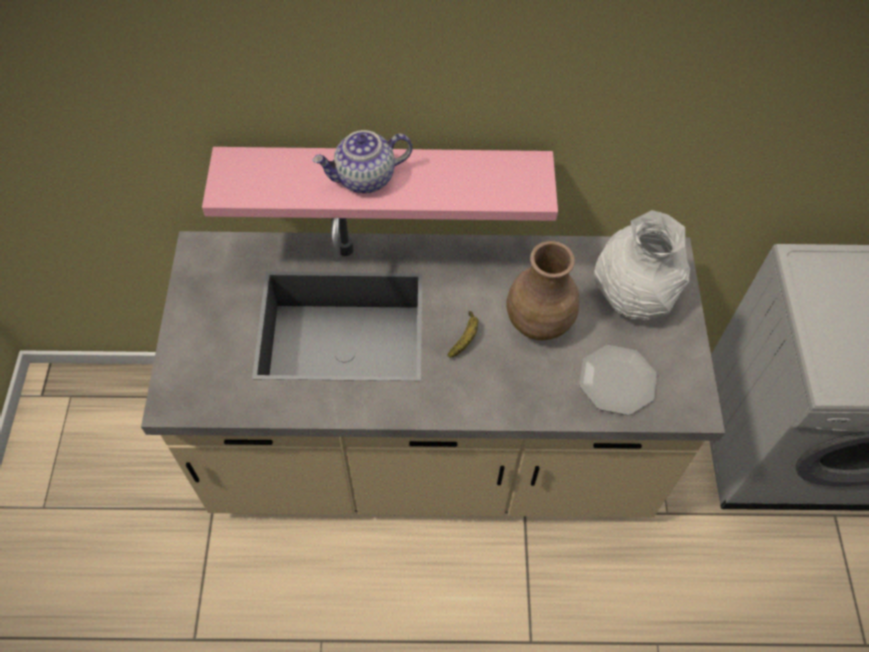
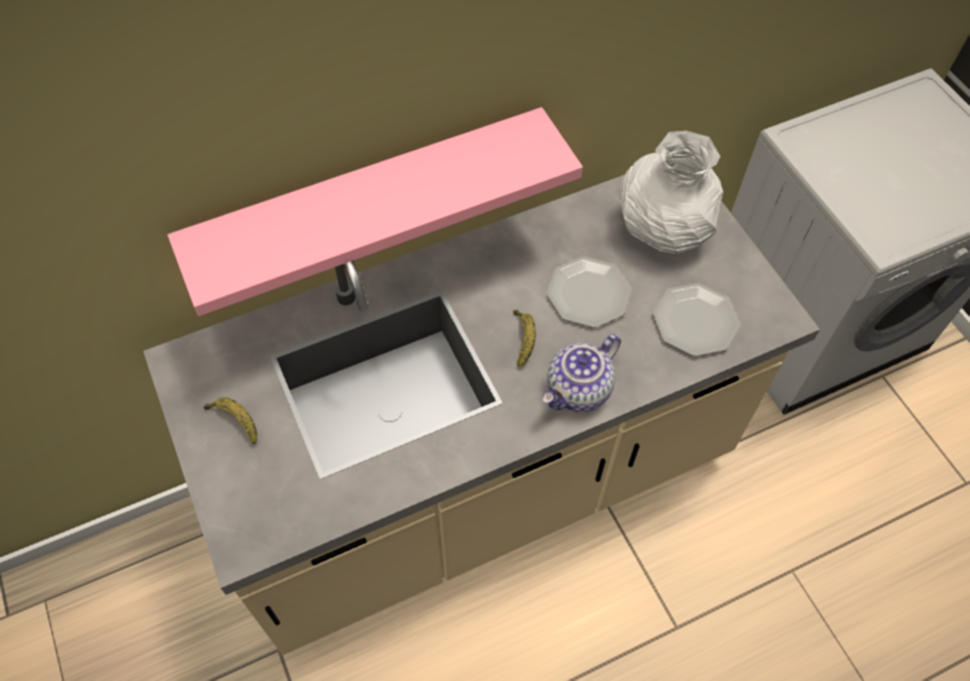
camera: 25 degrees left, 0 degrees up
teapot [313,130,412,193] -> teapot moved to [542,334,621,412]
brown vase [506,241,579,340] -> plate [546,257,632,328]
none -> banana [203,397,257,444]

